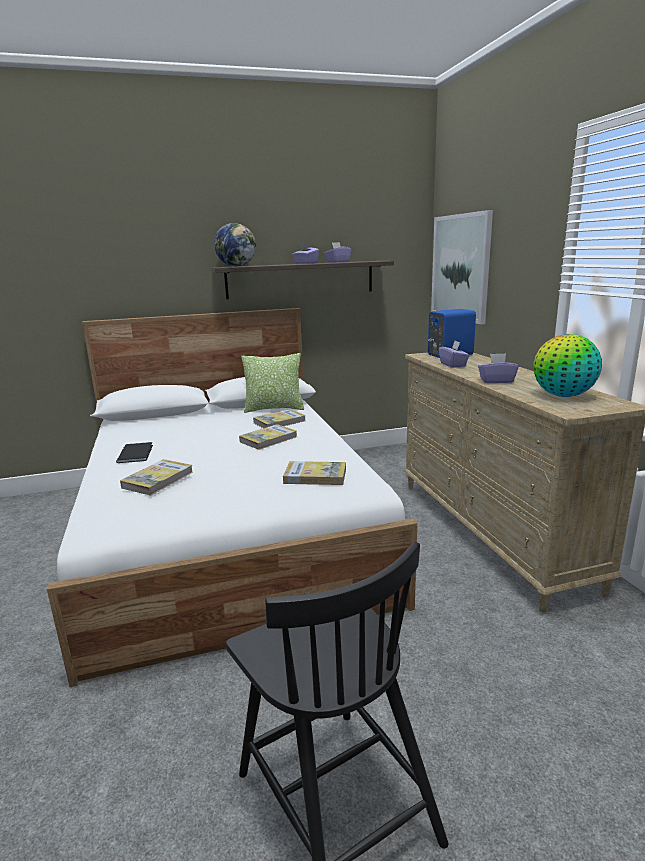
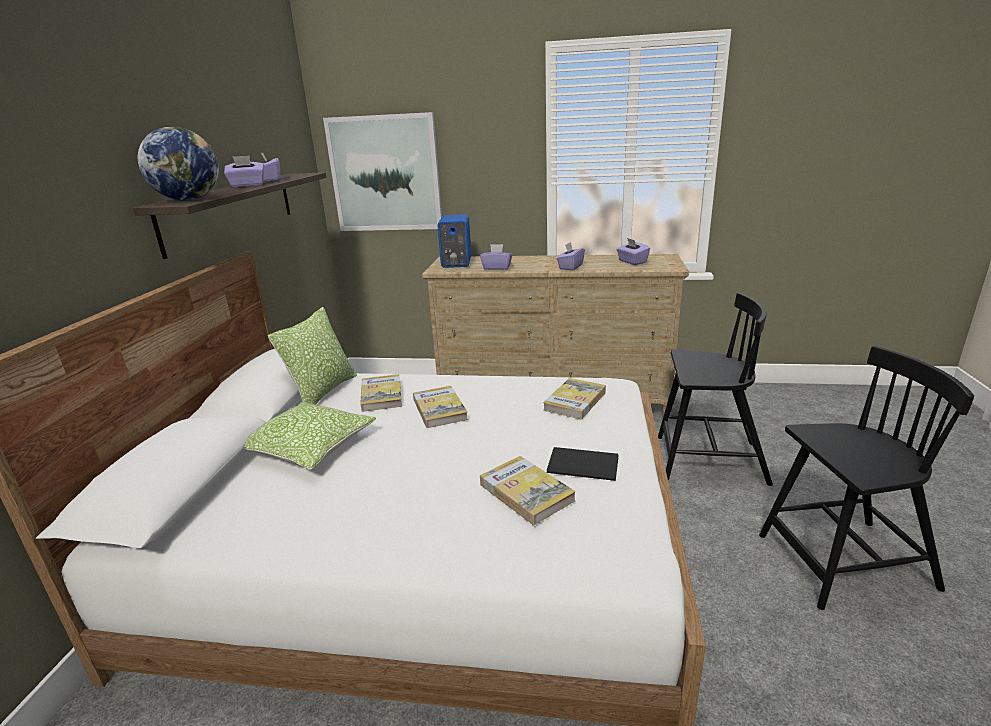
camera: 65 degrees left, 5 degrees up
black book [116,442,153,463] -> black book moved to [547,447,619,481]
globe [533,334,602,397] -> purple tissue box [617,238,650,265]
none -> pillow [244,401,376,470]
none -> black chair [658,293,773,486]

